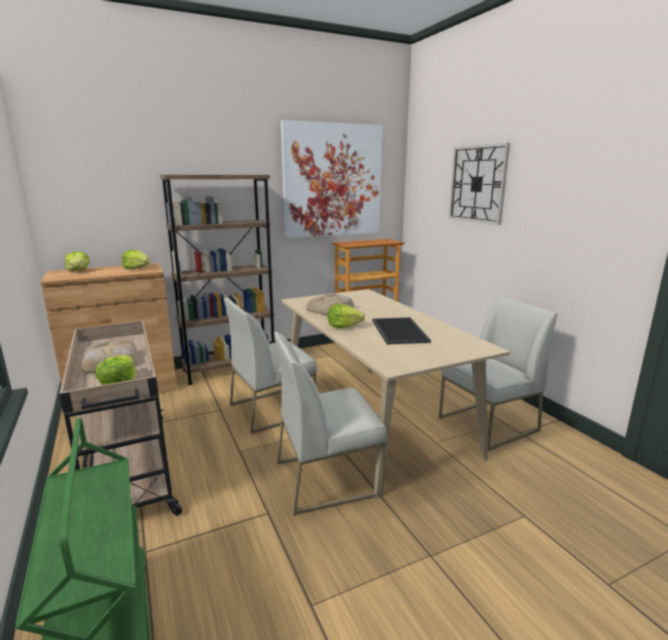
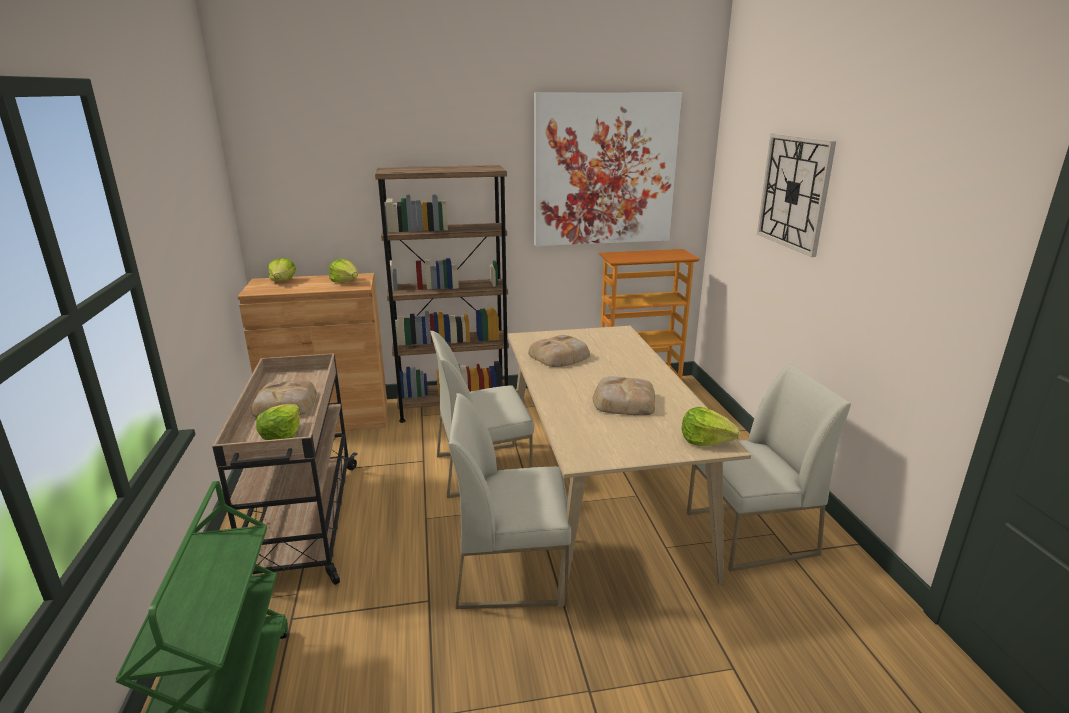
camera: 15 degrees right, 5 degrees up
lettuce [328,304,365,328] -> lettuce moved to [682,407,740,446]
tray [372,317,431,345] -> bread [593,377,655,415]

